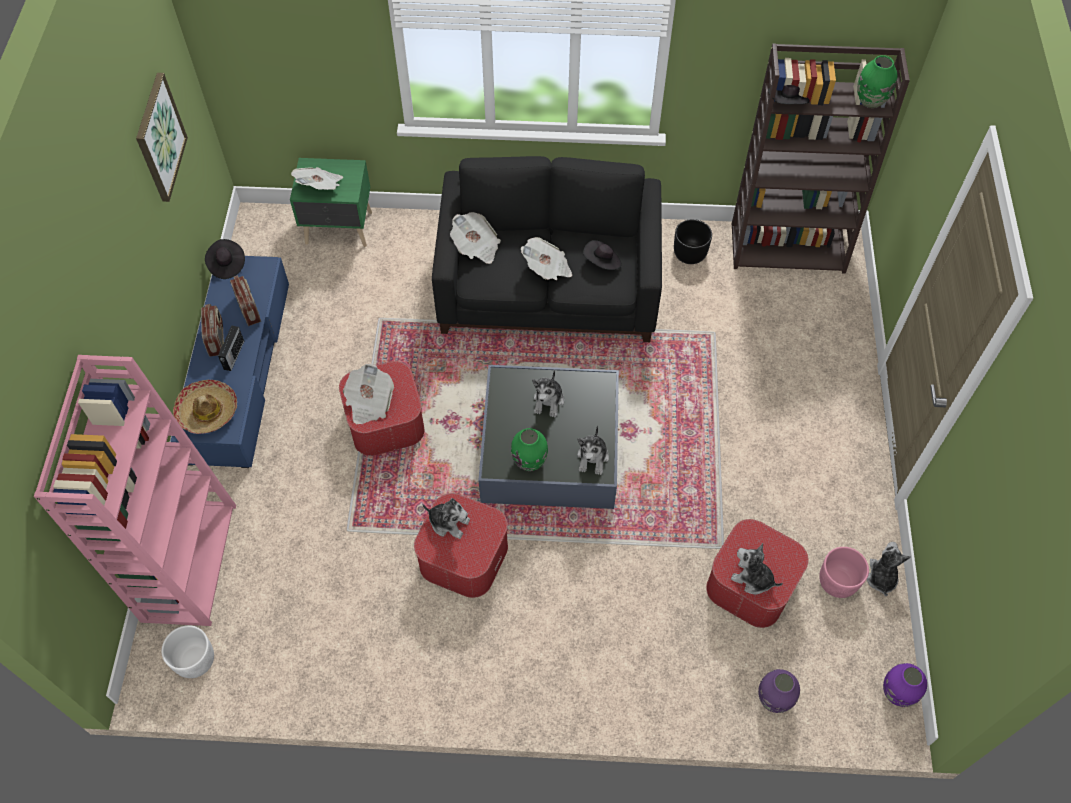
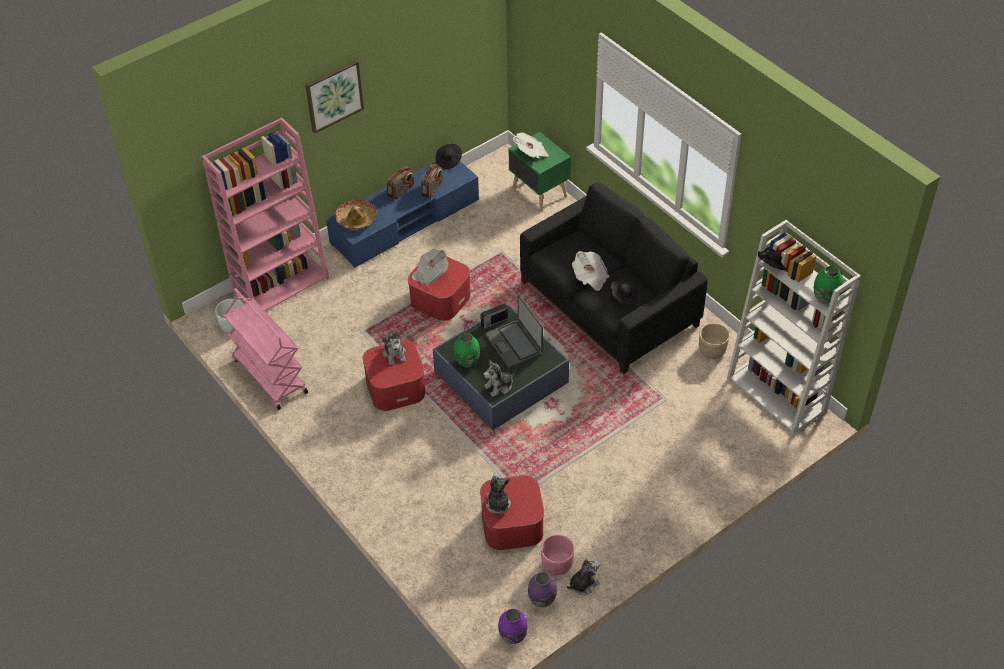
camera: 50 degrees right, 10 degrees down
picture [136,73,188,202] -> picture moved to [305,60,364,133]
radio [218,325,244,371] -> radio moved to [480,303,508,329]
newspaper [450,212,501,264] -> none
plush toy [532,370,564,417] -> laptop [485,294,543,368]
black planter [674,219,712,264] -> beige planter [699,323,730,359]
brown bookcase [732,44,910,274] -> white bookcase [727,220,861,435]
purple vase [758,669,800,713] -> purple vase moved to [528,572,557,608]
none -> pink cart [223,288,308,410]

